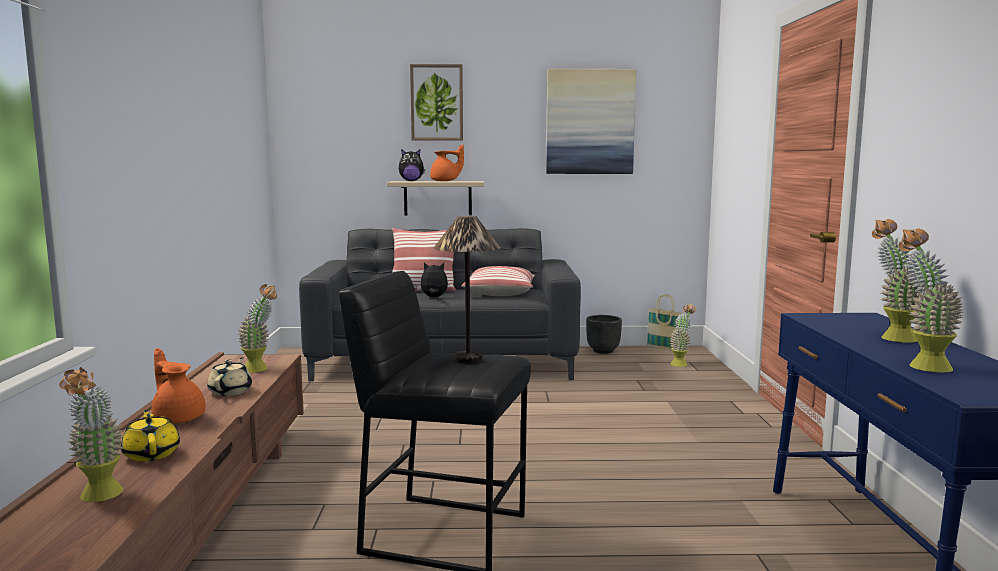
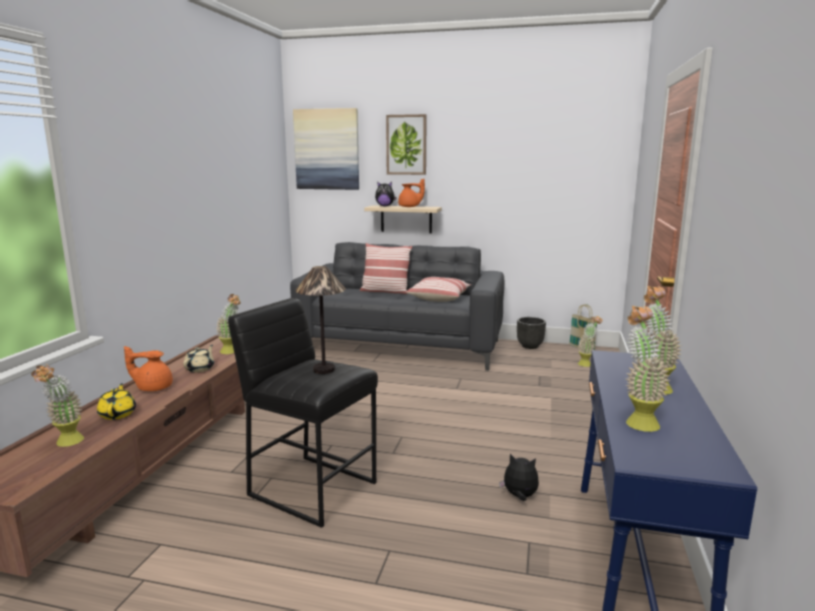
camera: 15 degrees right, 5 degrees up
orange teapot [151,348,206,424] -> orange teapot turned 60 degrees counterclockwise [124,346,173,391]
plush toy [417,262,448,297] -> plush toy moved to [499,454,539,501]
picture [546,69,636,174] -> picture moved to [293,108,359,190]

